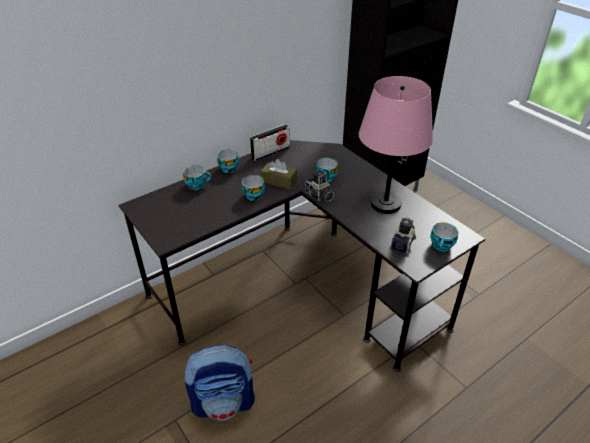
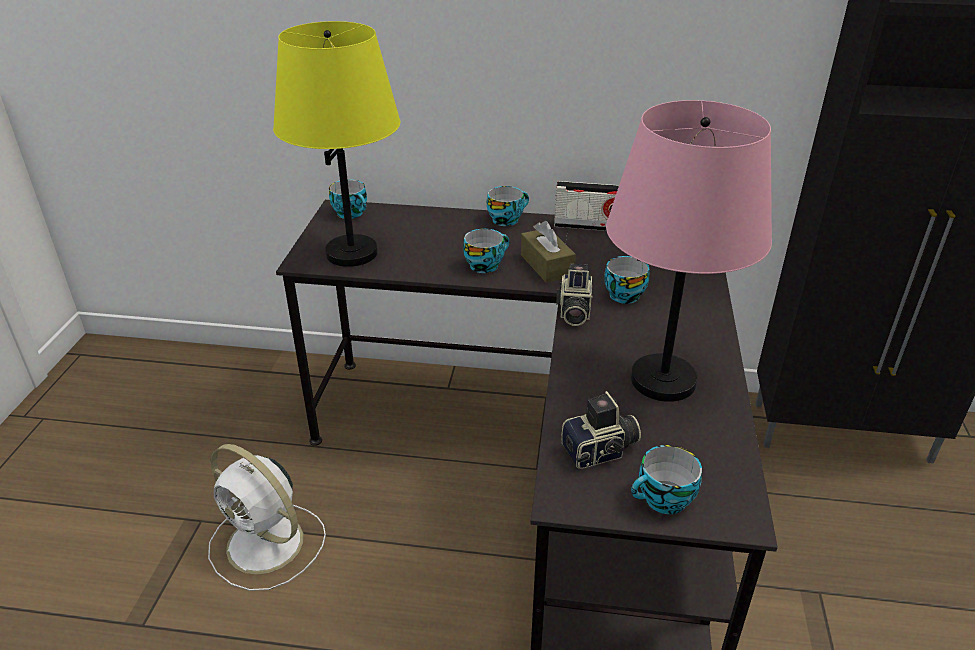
camera: 45 degrees right, 5 degrees down
cup [183,165,211,190] -> cup moved to [329,180,367,219]
backpack [185,345,255,421] -> white fan [208,444,326,591]
none -> yellow table lamp [273,21,400,267]

